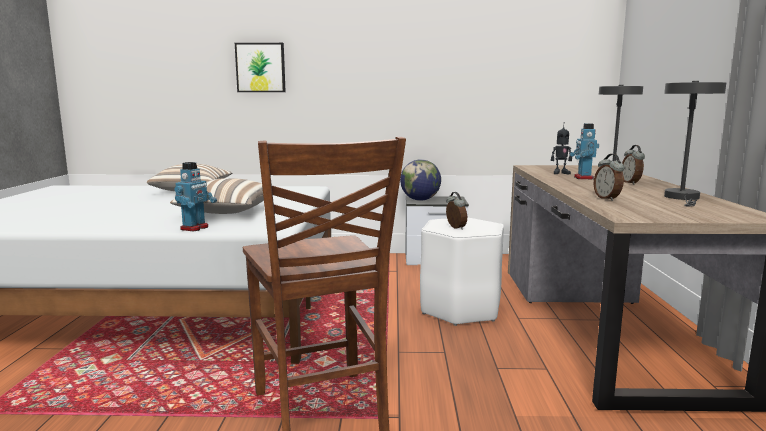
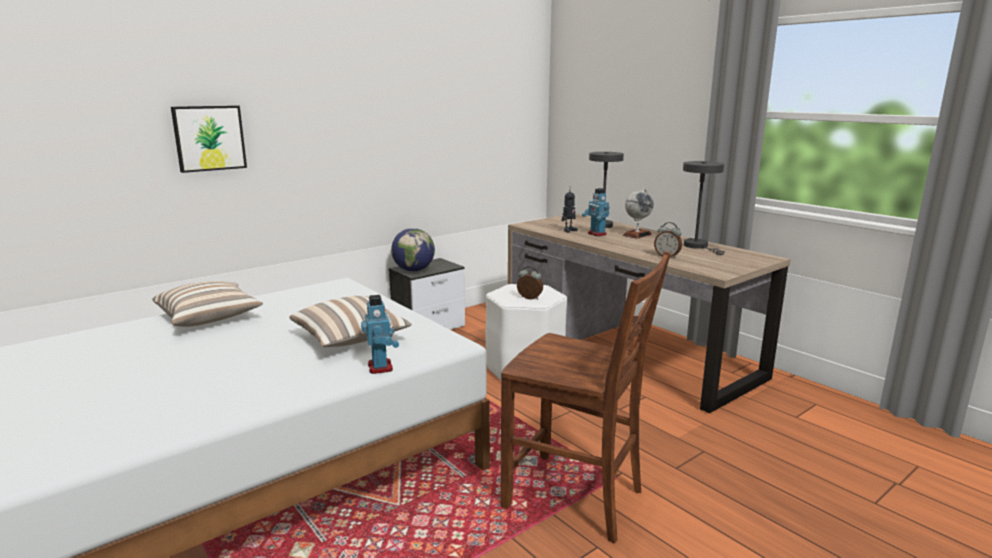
camera: 40 degrees left, 5 degrees up
alarm clock [622,145,645,185] -> globe [623,189,653,239]

